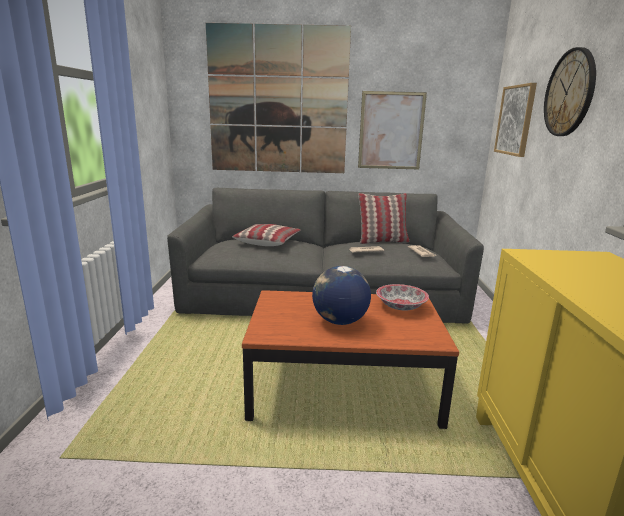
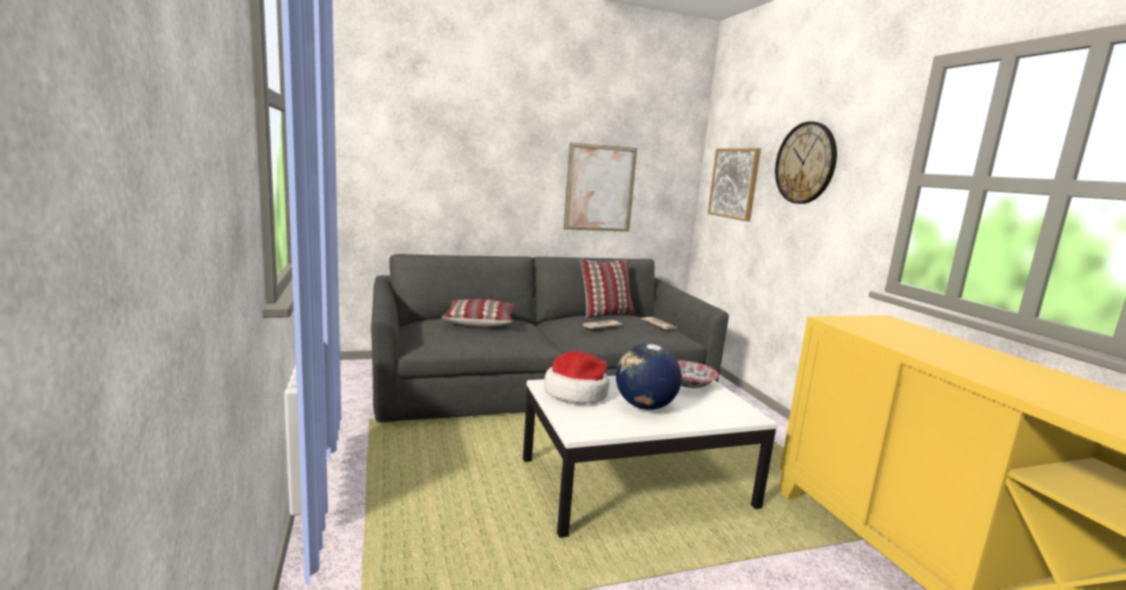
camera: 20 degrees left, 5 degrees down
picture [206,23,351,173] -> none
brown coffee table [242,290,459,429] -> white coffee table [523,376,778,538]
none -> hat [544,351,610,403]

